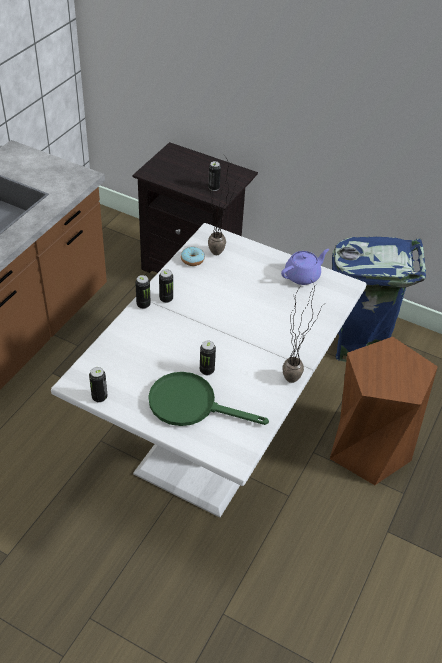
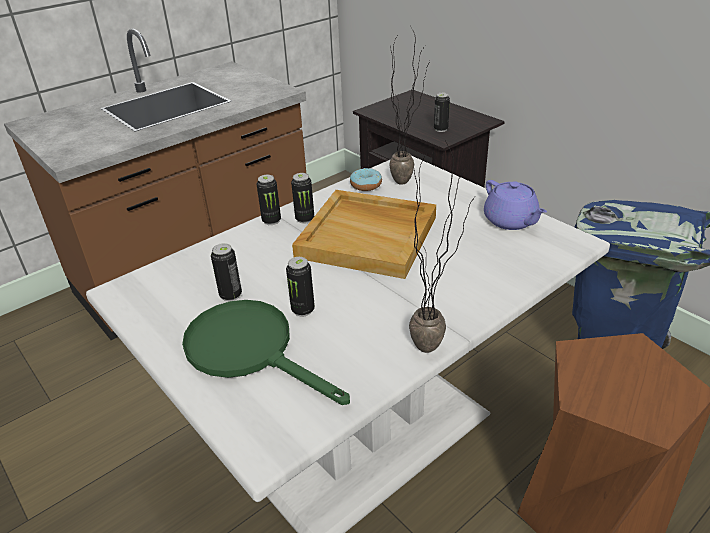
camera: 25 degrees right, 10 degrees down
can [89,367,108,403] -> can moved to [211,243,242,301]
purple teapot [281,249,329,285] -> purple teapot turned 75 degrees clockwise [484,180,547,230]
none -> beige tray [292,190,436,279]

